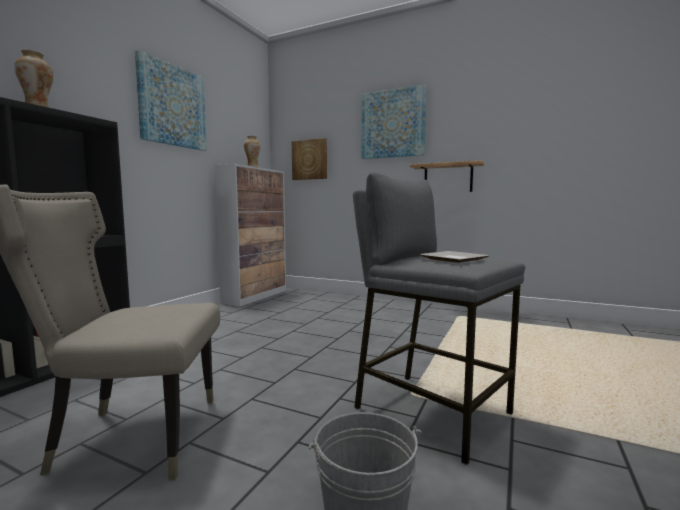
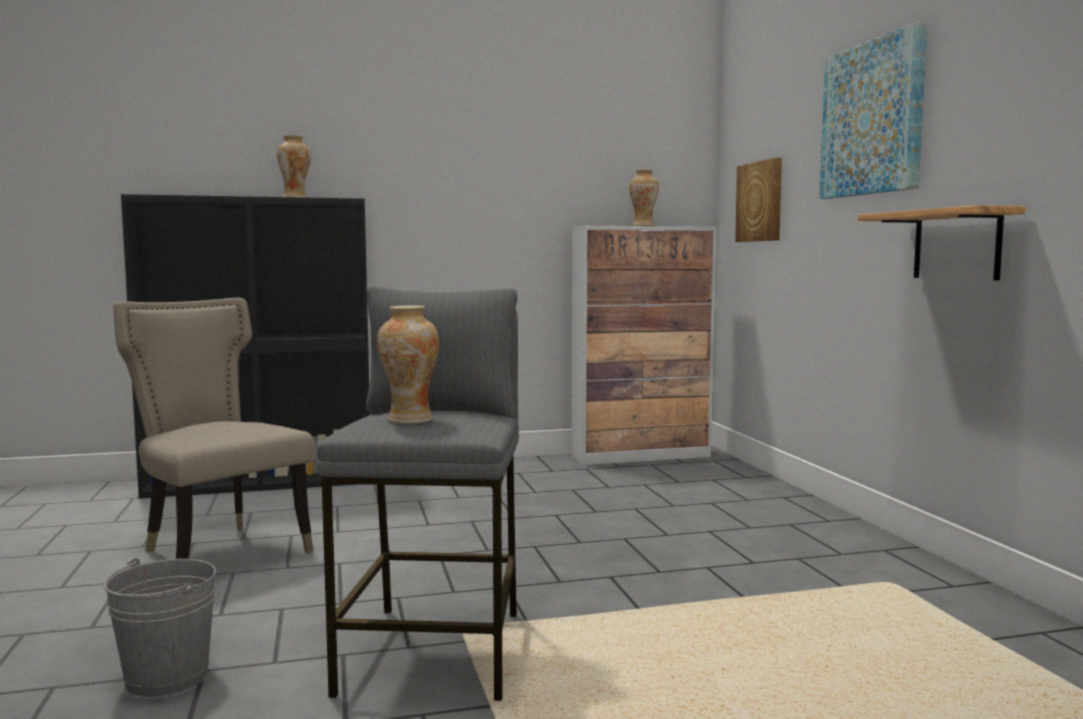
camera: 50 degrees right, 0 degrees up
picture [135,50,207,151] -> none
plate [420,251,489,263] -> vase [377,306,439,424]

